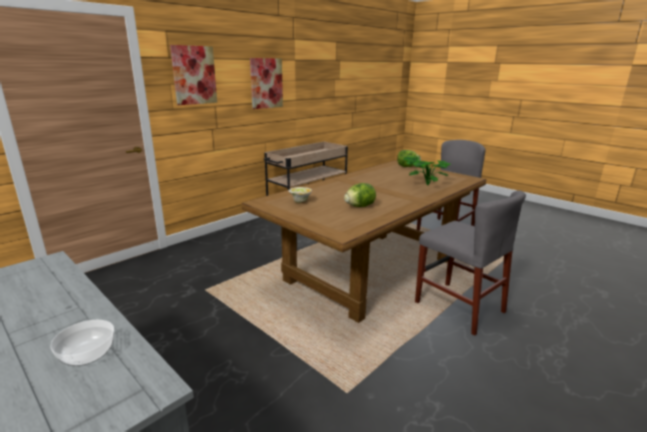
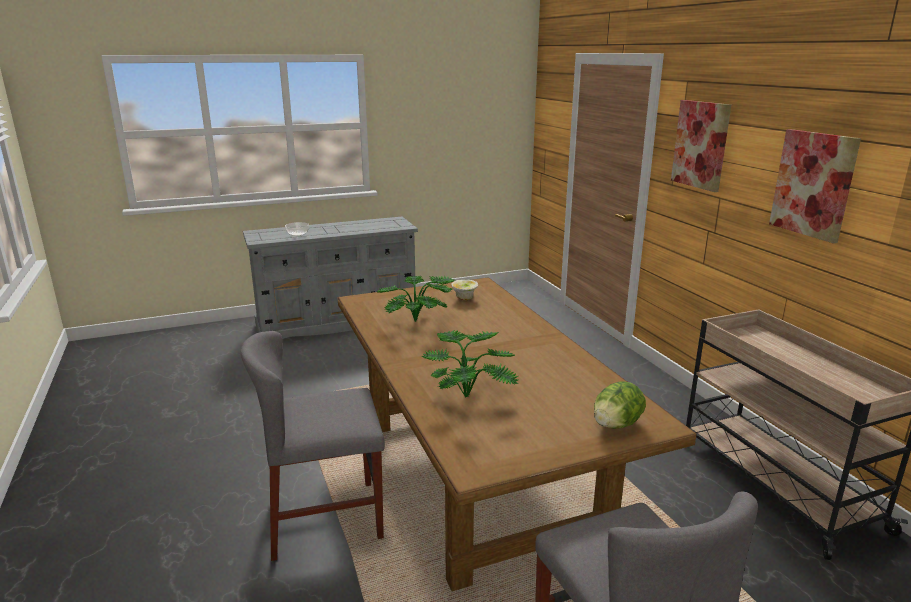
camera: 115 degrees right, 0 degrees up
lettuce [344,183,376,207] -> potted plant [377,276,456,322]

